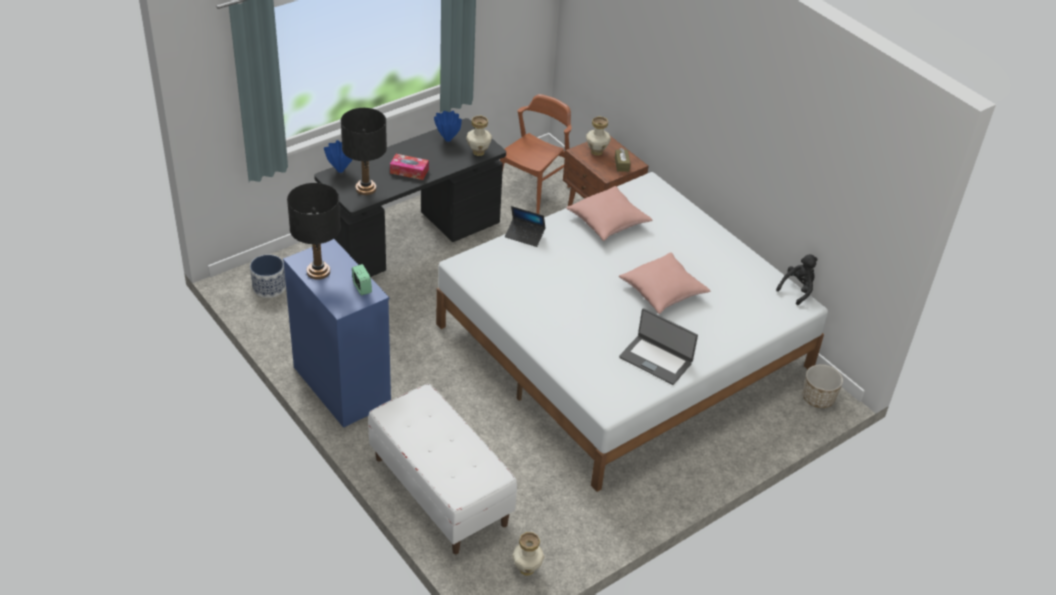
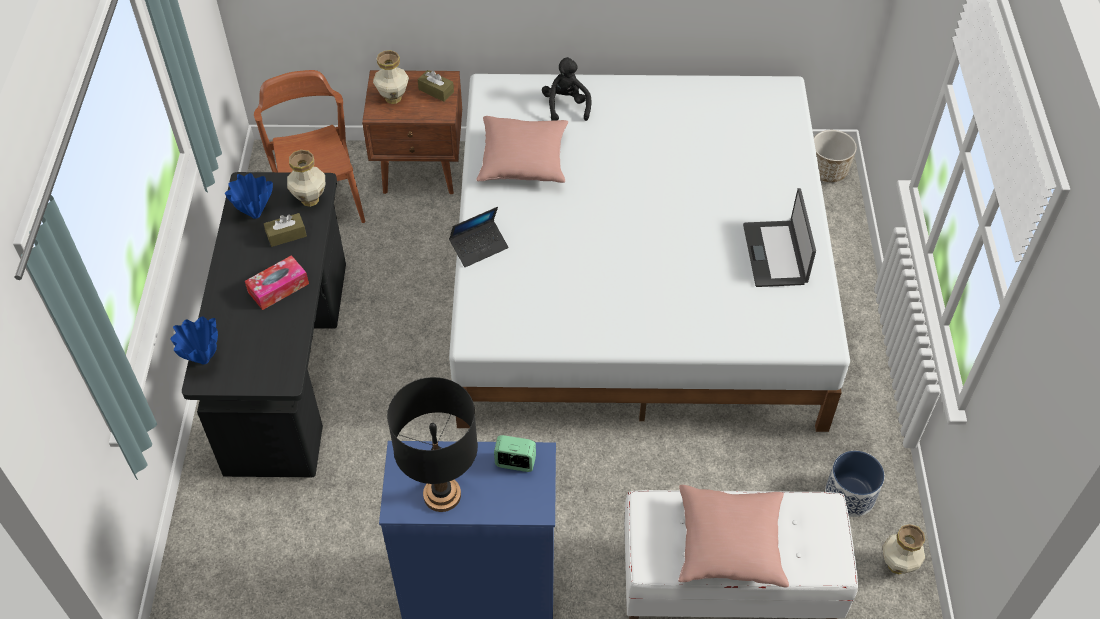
camera: 50 degrees left, 10 degrees up
planter [250,255,286,298] -> planter moved to [825,451,885,517]
black table lamp [341,108,387,195] -> none
pink pillow [619,252,710,314] -> pink pillow moved to [678,485,789,588]
laptop [619,308,698,385] -> laptop turned 105 degrees clockwise [743,188,816,287]
black plush toy [776,254,818,305] -> black plush toy moved to [542,57,592,121]
none -> brown tissue box [264,213,307,247]

